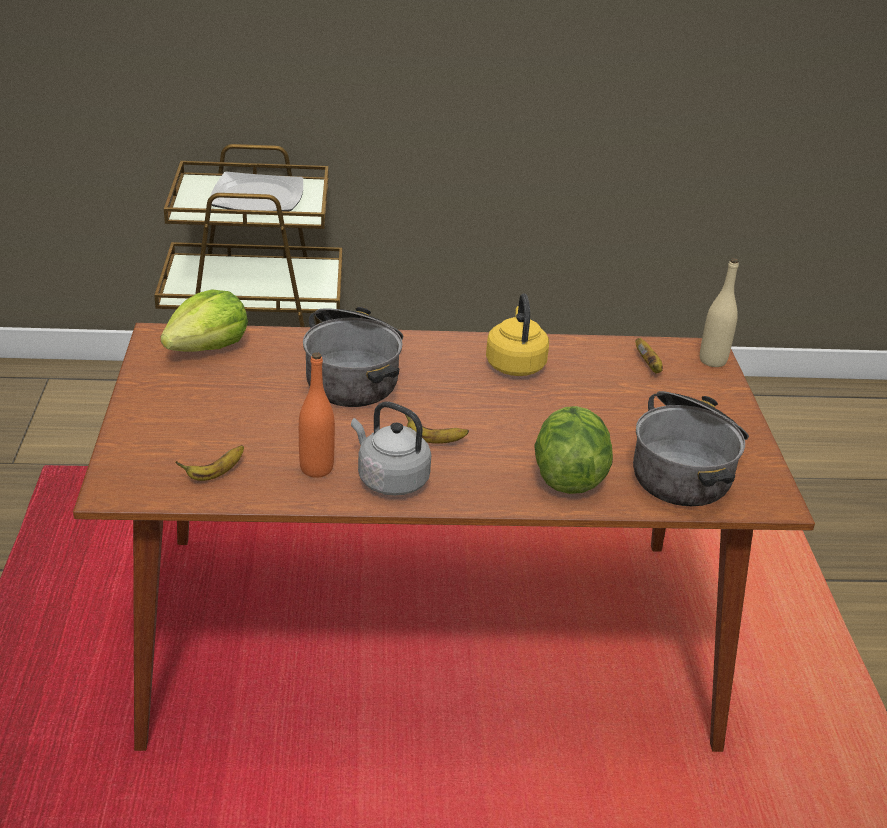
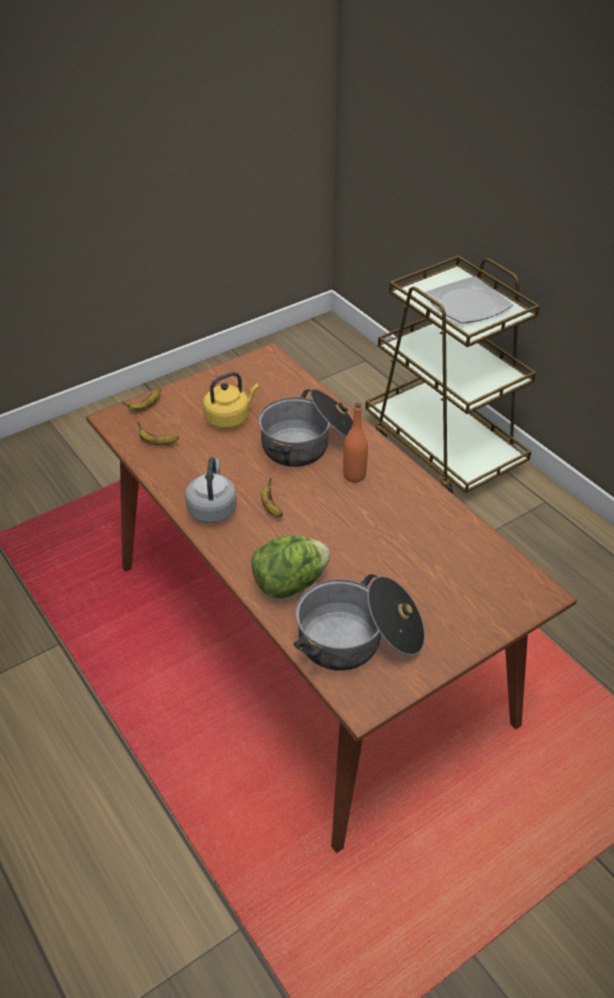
camera: 60 degrees right, 10 degrees up
lettuce [161,289,248,352] -> none
orange bottle [299,353,335,478] -> orange bottle moved to [343,403,368,483]
yellow kettle [486,293,549,376] -> yellow kettle moved to [203,372,259,429]
banana [635,338,663,374] -> banana moved to [121,388,161,412]
beige bottle [700,258,739,367] -> none

